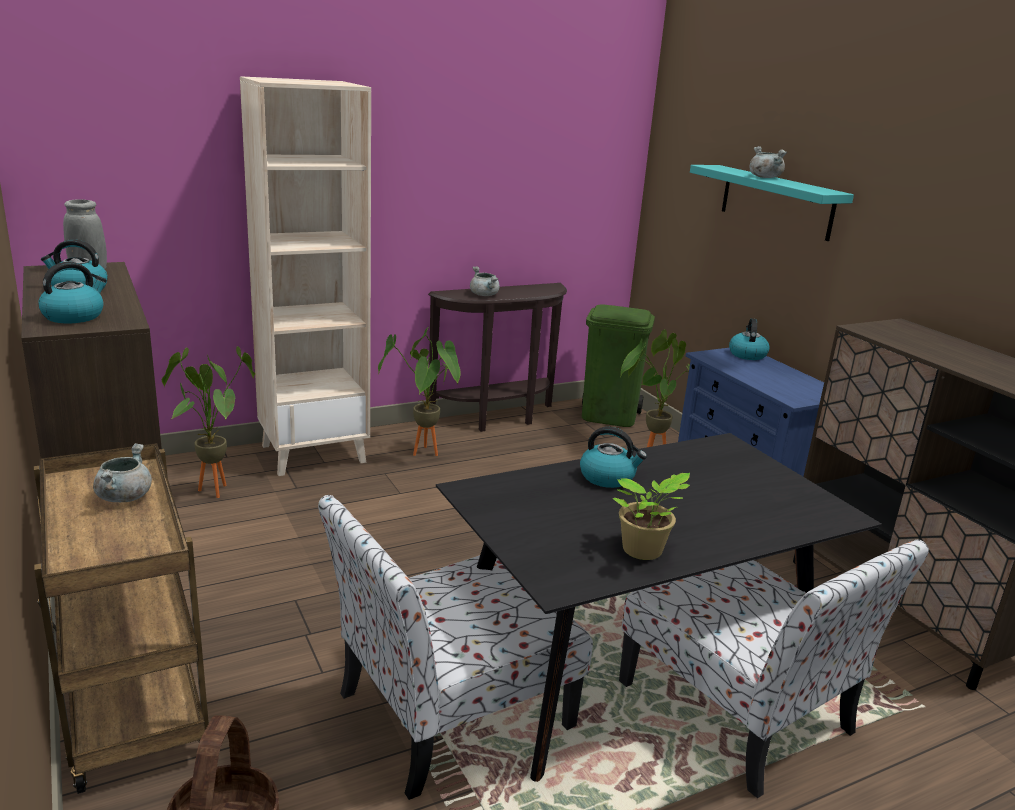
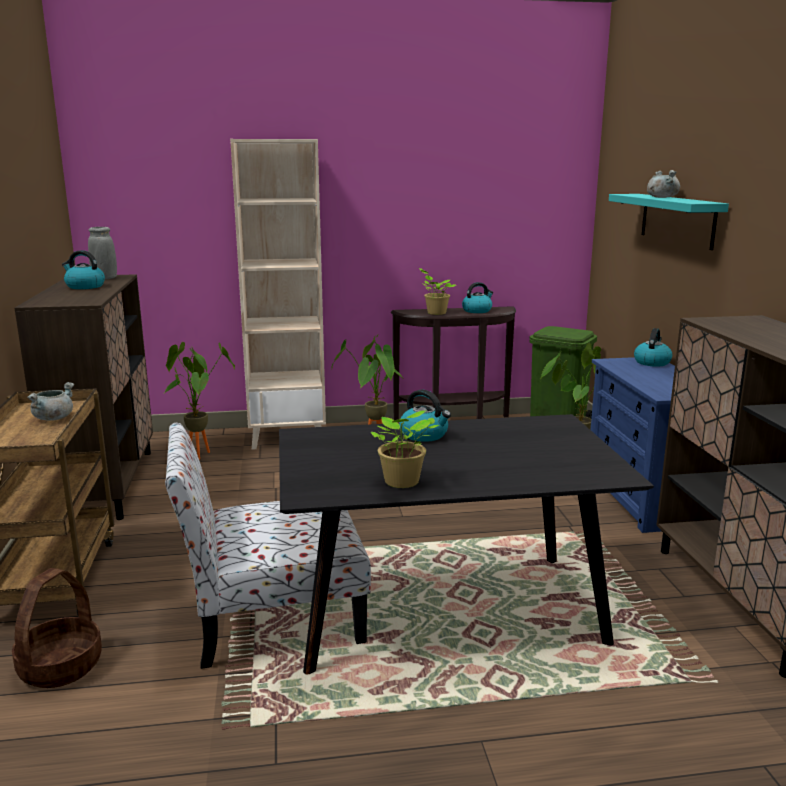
camera: 20 degrees right, 5 degrees down
kettle [38,262,107,323] -> kettle moved to [462,282,493,313]
grey cooking pot [470,266,500,296] -> potted plant [419,268,456,315]
chair [619,540,929,798] -> none

